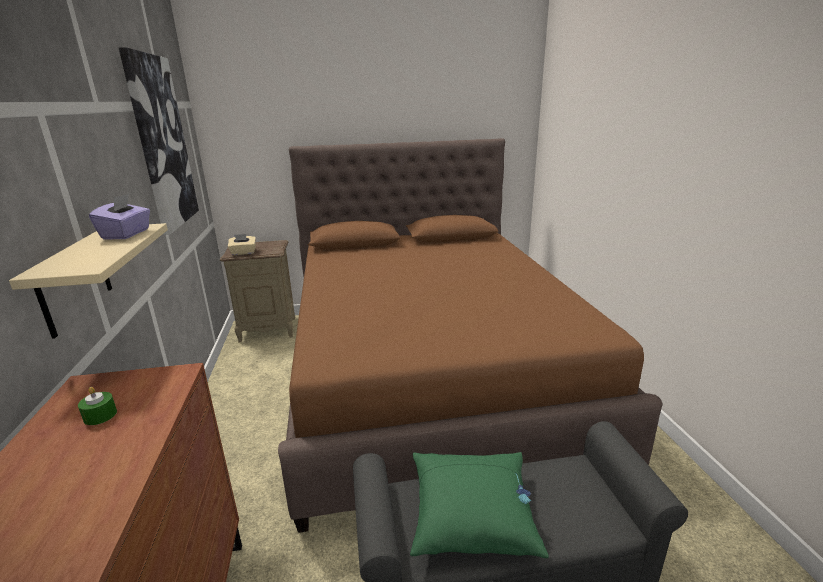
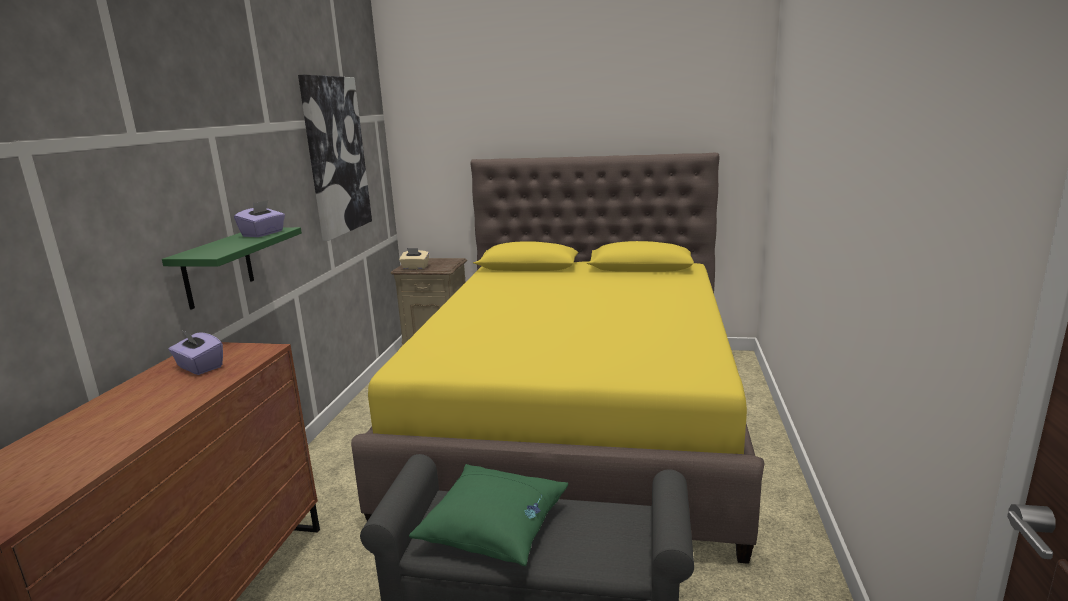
camera: 20 degrees right, 5 degrees down
beige shelf [9,223,168,339] -> green shelf [162,227,302,310]
green candle [78,387,117,425] -> purple tissue box [168,329,223,375]
brown bed [278,138,663,533] -> yellow bed [351,153,764,564]

